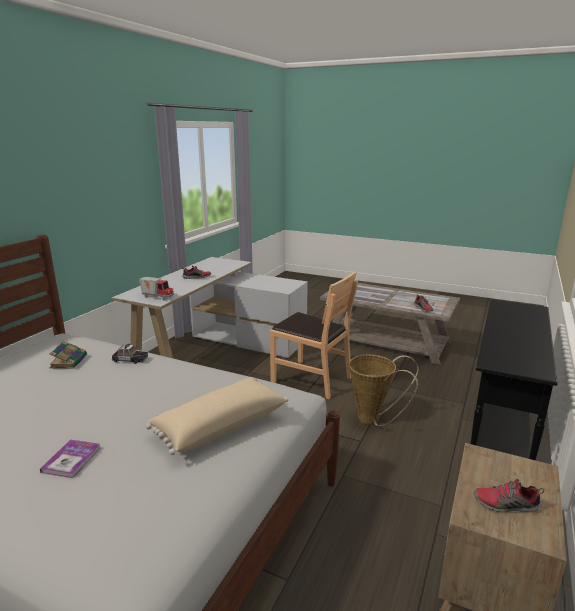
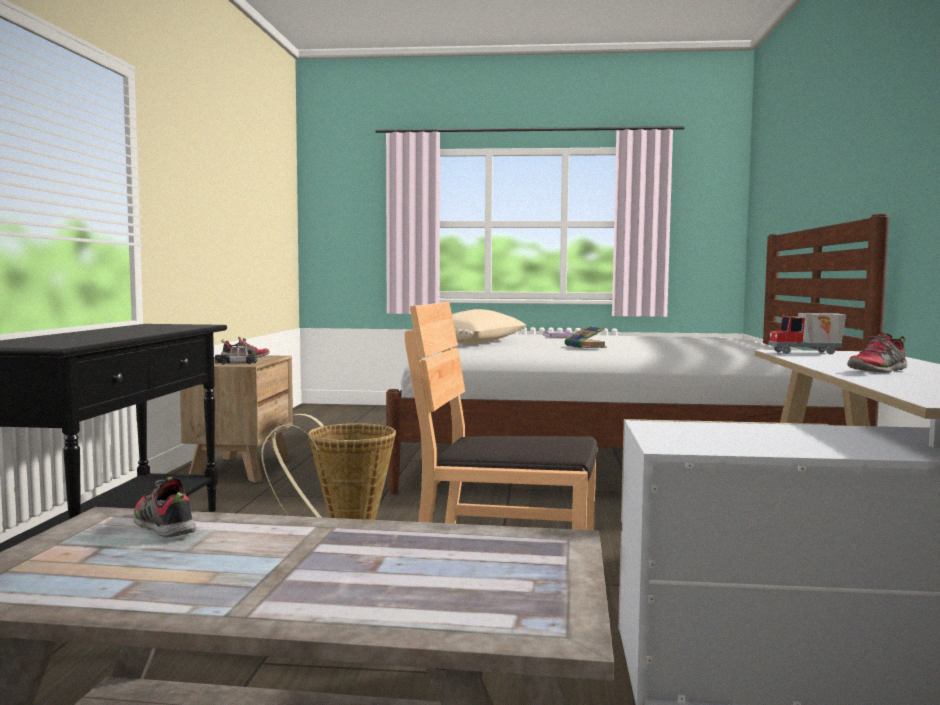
camera: 160 degrees right, 15 degrees down
book [49,341,87,369] -> book moved to [565,326,607,348]
toy car [112,343,148,364] -> toy car moved to [215,344,257,365]

